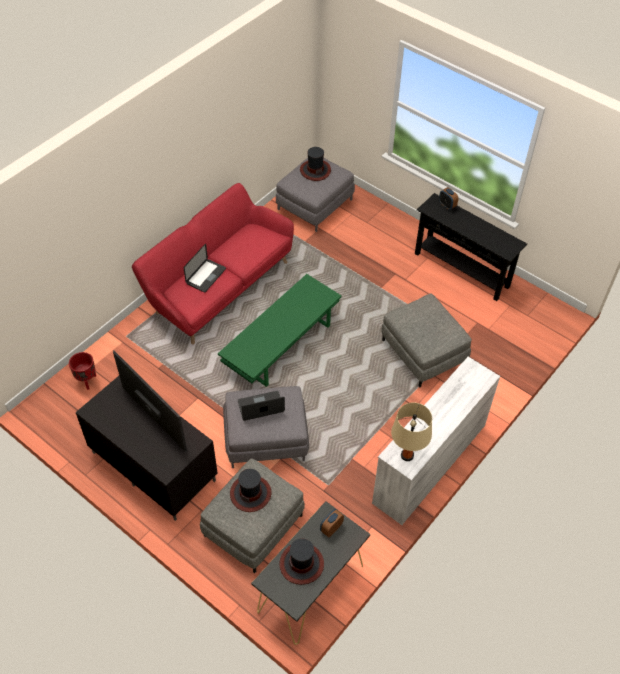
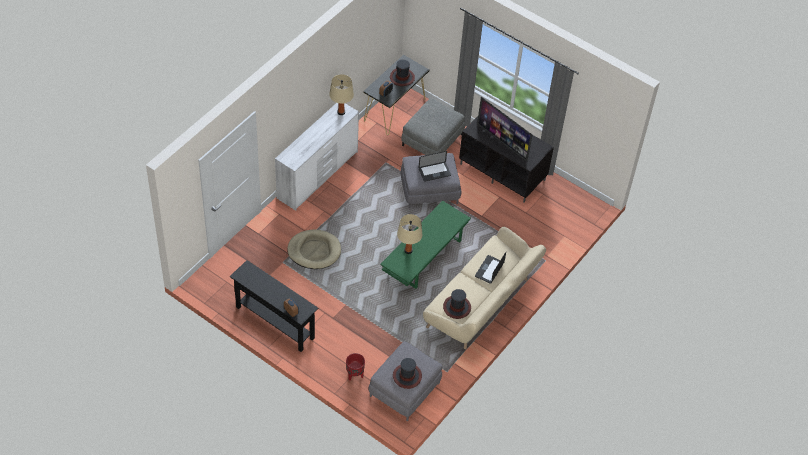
camera: 175 degrees right, 0 degrees up
red planter [69,352,96,390] -> red planter moved to [346,353,365,381]
red sofa [132,183,294,345] -> beige sofa [423,227,546,349]
hat [230,469,271,512] -> hat moved to [443,289,471,319]
grey ottoman [381,293,472,388] -> beige dog bed [287,229,341,269]
none -> beige table lamp [397,214,422,254]

